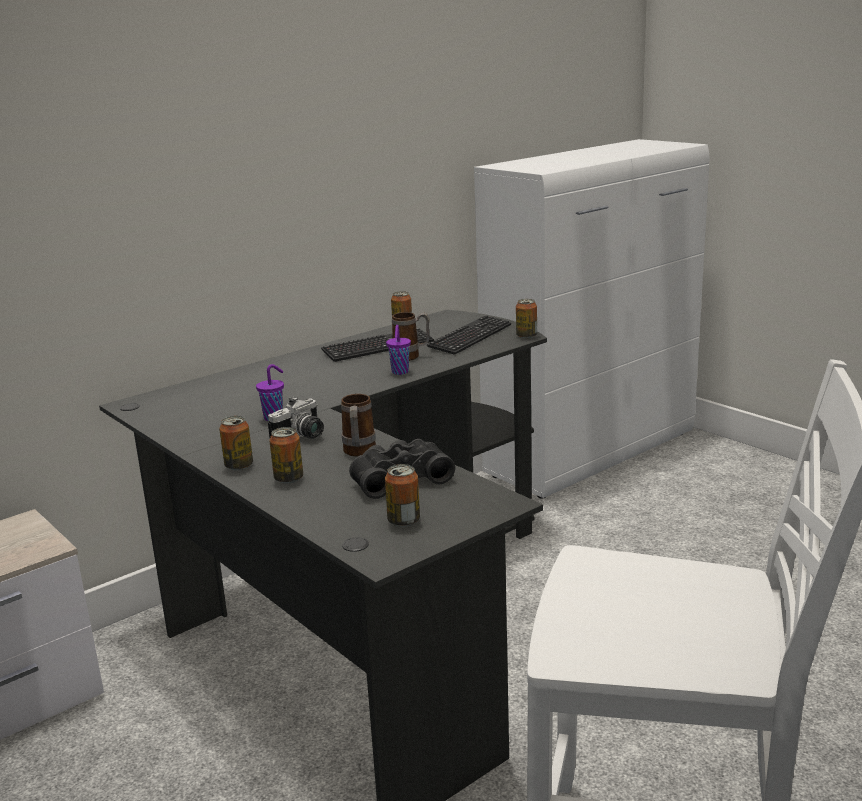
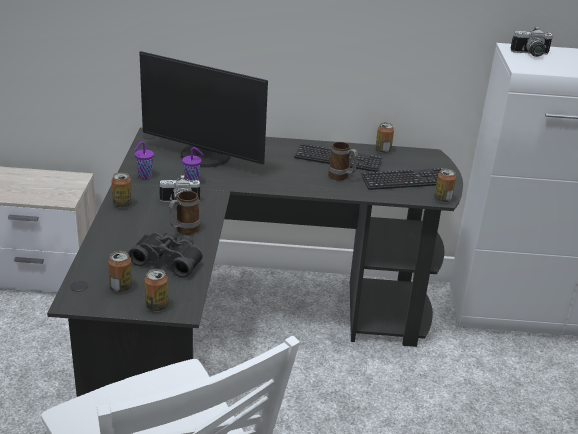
camera: 40 degrees right, 10 degrees up
can [269,427,303,484] -> can moved to [144,269,169,311]
purple cup [386,325,411,375] -> purple cup moved to [134,141,154,179]
none -> monitor [139,51,268,168]
none -> camera [510,26,553,57]

